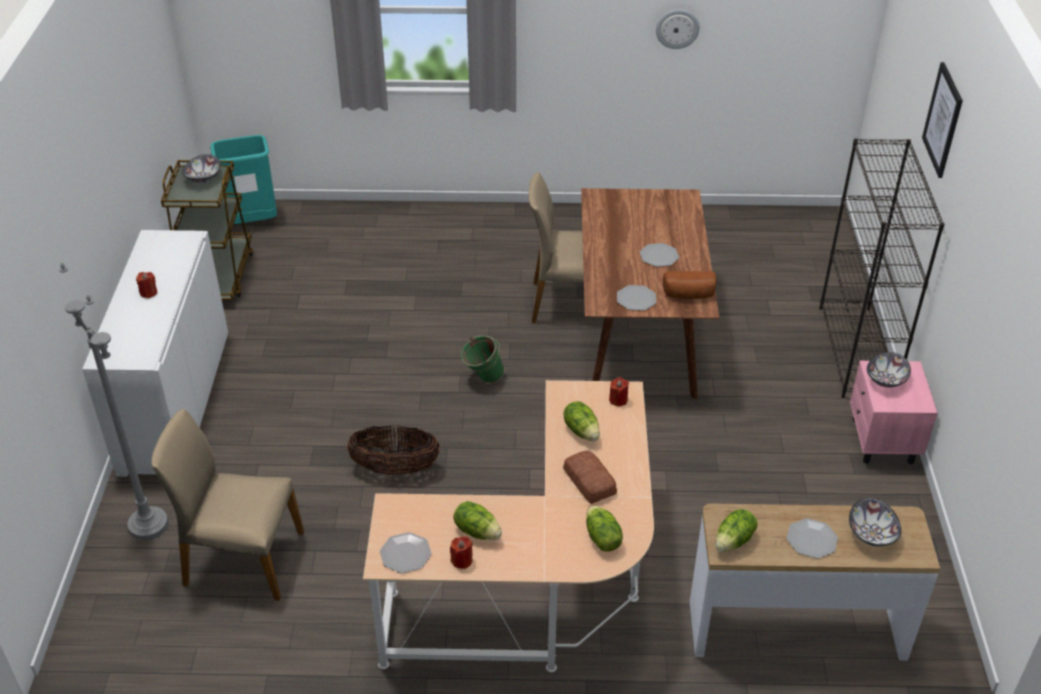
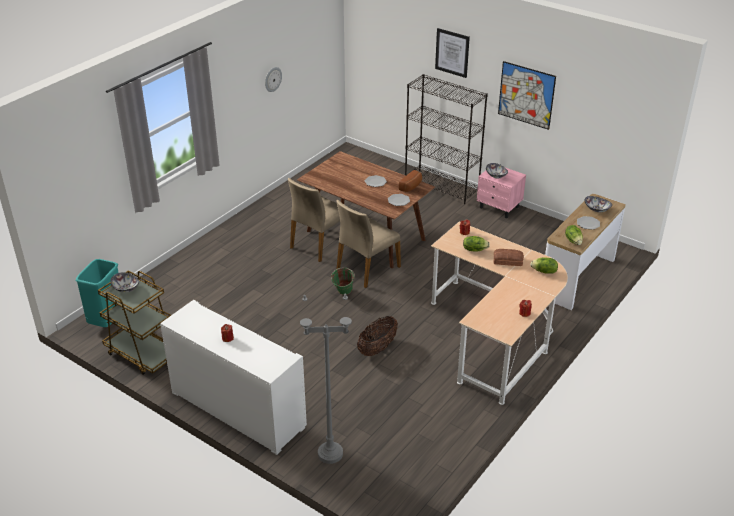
camera: 55 degrees left, 5 degrees down
beige chair [151,409,304,601] -> beige chair moved to [337,200,401,288]
plate [380,532,432,573] -> none
lettuce [453,501,502,540] -> none
none -> picture [498,61,556,130]

